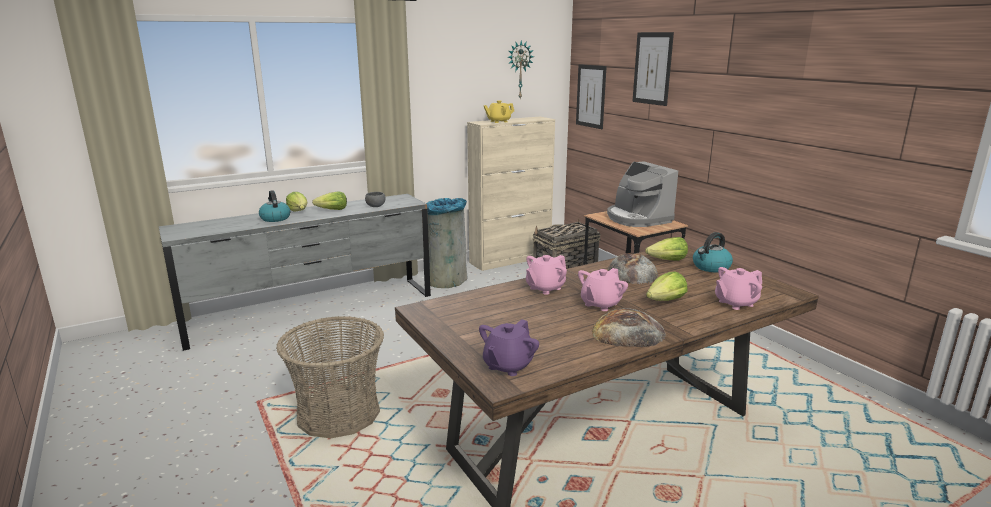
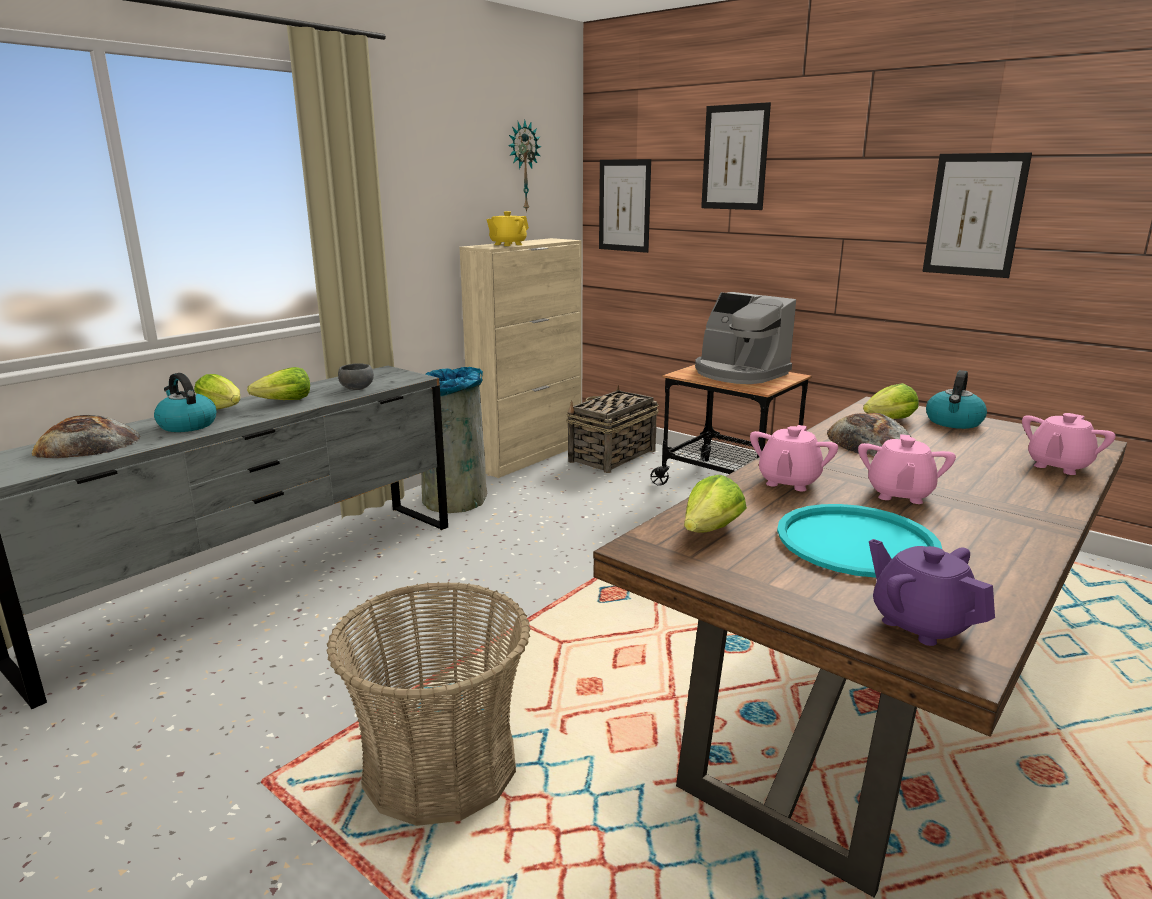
camera: 20 degrees left, 0 degrees up
purple teapot [479,319,539,376] -> purple teapot turned 135 degrees clockwise [869,539,995,646]
bread [592,308,666,347] -> bread moved to [32,415,140,458]
lettuce [646,271,687,301] -> lettuce moved to [684,475,747,533]
none -> turquoise tray [777,504,942,578]
none -> picture [922,153,1032,278]

